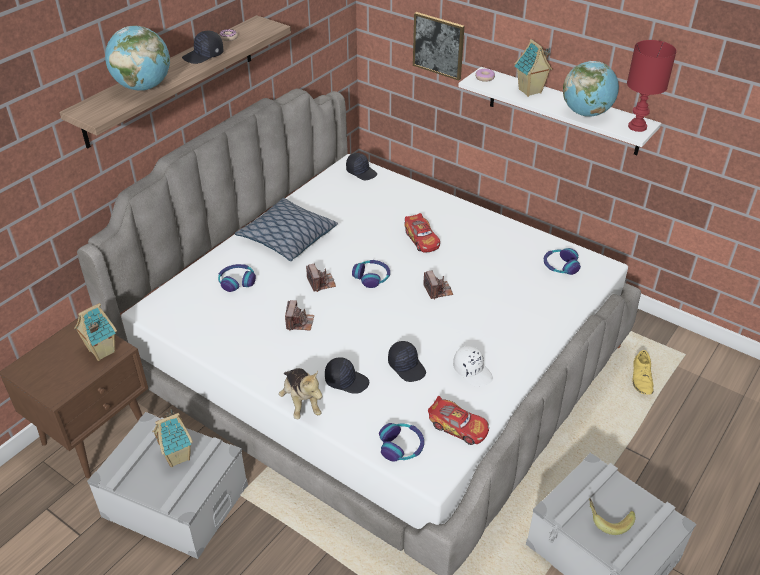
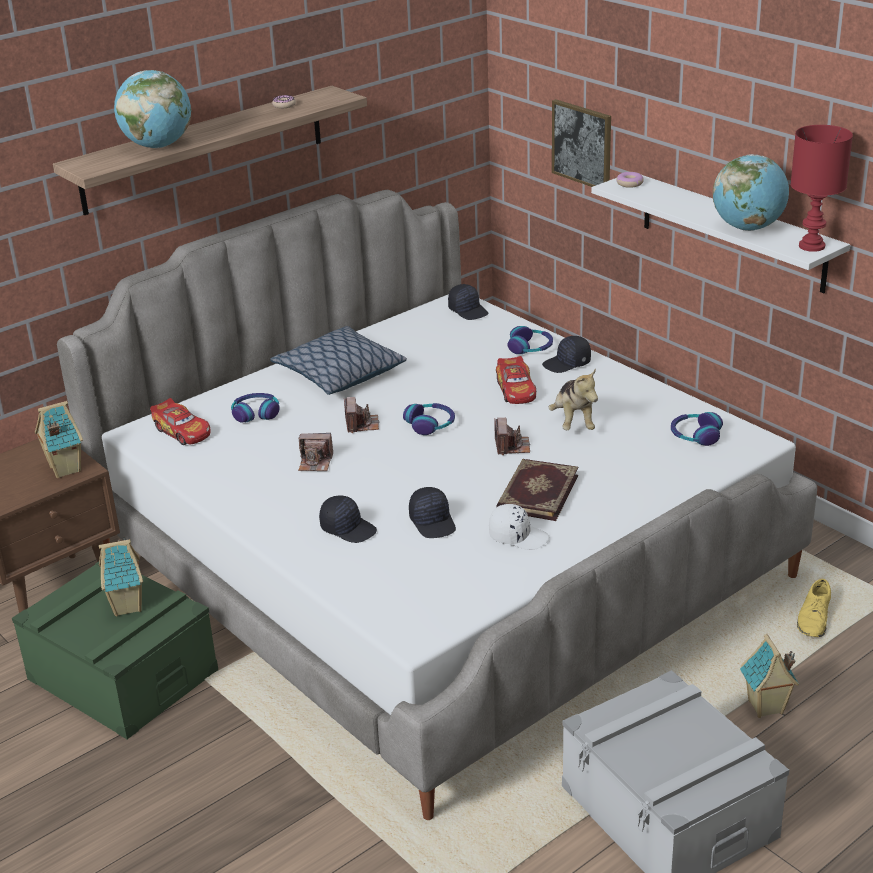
camera: 15 degrees right, 10 degrees down
grey storage box [87,412,248,559] -> green storage box [12,562,218,739]
black cap [182,31,224,64] -> black cap moved to [542,336,591,373]
plush toy [279,368,322,419] -> plush toy moved to [549,368,598,430]
camera [285,300,314,331] -> camera turned 75 degrees clockwise [298,433,333,471]
headphones [379,423,424,462] -> headphones moved to [507,326,553,354]
toy car [428,396,489,445] -> toy car moved to [150,398,211,445]
white cap [453,346,493,387] -> white cap turned 45 degrees counterclockwise [489,504,549,550]
toy house [515,39,553,97] -> toy house moved to [740,634,799,718]
banana [589,498,636,535] -> none
none -> book [496,459,578,521]

